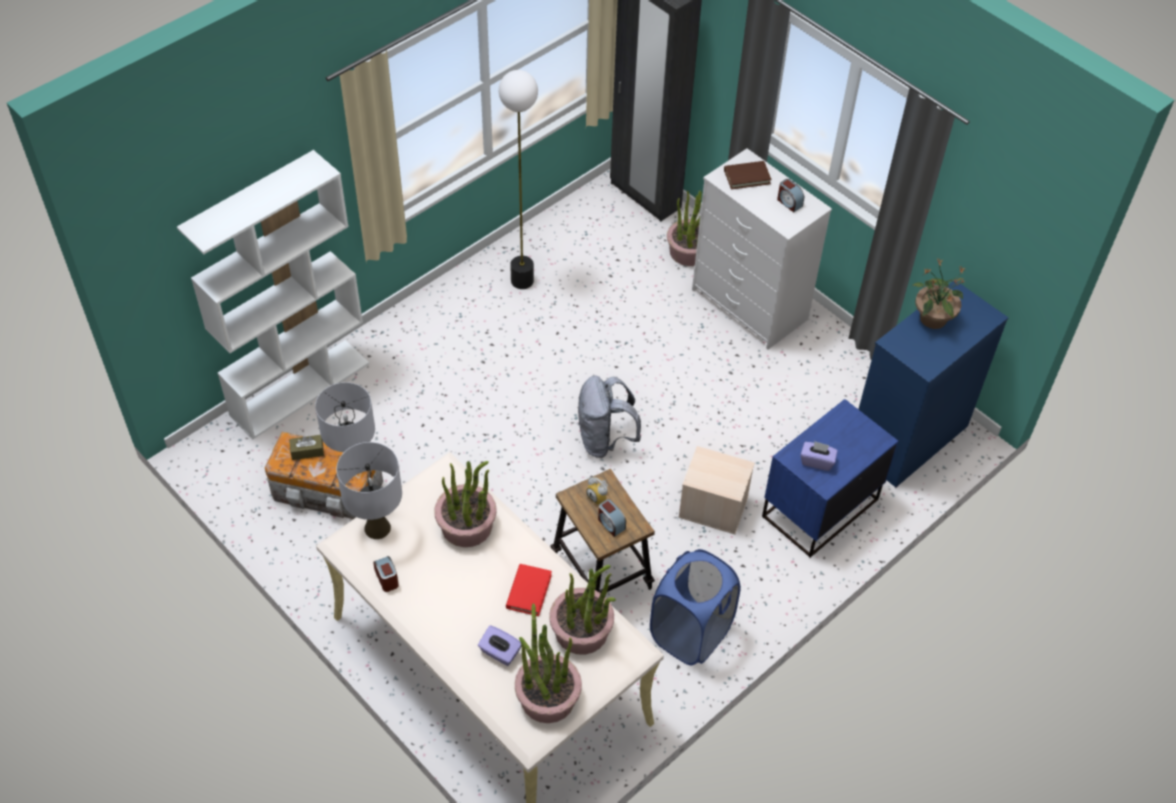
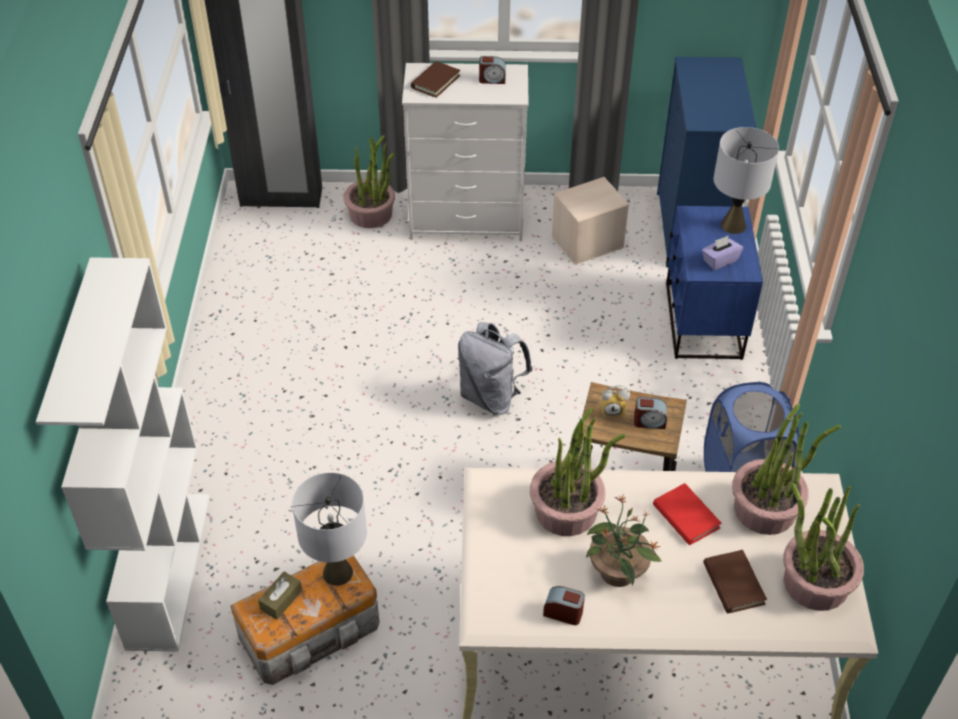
camera: 45 degrees left, 5 degrees down
grey table lamp [336,442,402,539] -> grey table lamp moved to [714,127,779,234]
purple tissue box [478,625,521,666] -> brown book [703,550,767,614]
floor lamp [499,70,538,289] -> none
beige storage box [678,446,755,534] -> beige storage box moved to [551,177,629,265]
potted plant [912,259,965,329] -> potted plant moved to [586,494,661,587]

